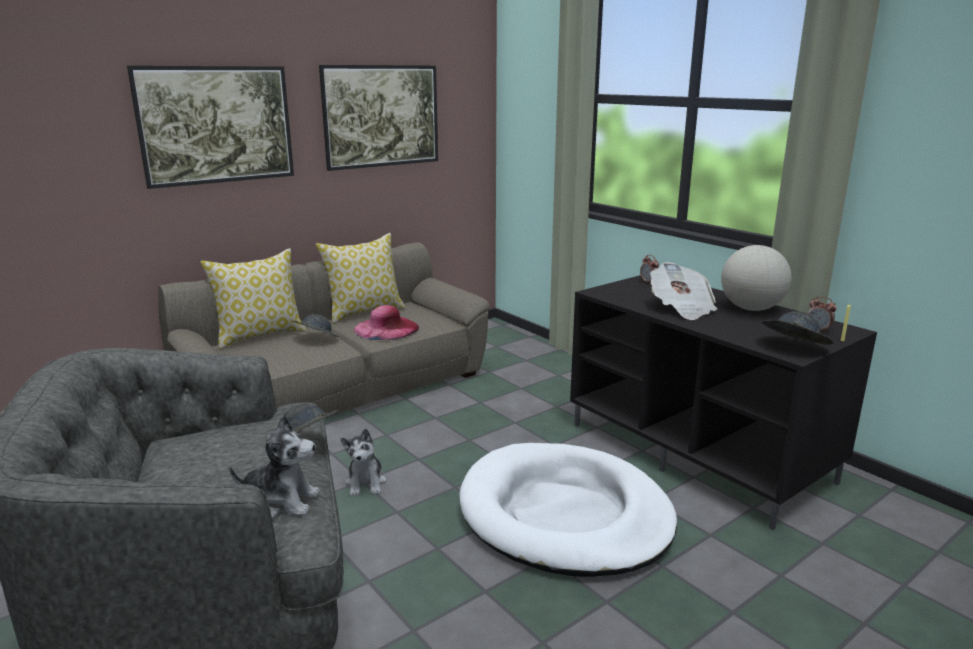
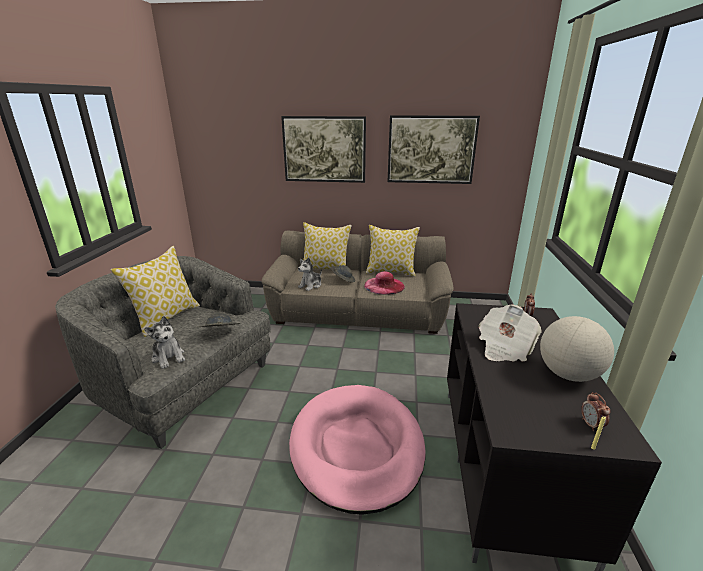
camera: 45 degrees right, 5 degrees up
plush toy [341,429,387,496] -> plush toy moved to [298,257,322,291]
white dog bed [460,443,677,577] -> pink dog bed [289,385,426,515]
grey hat [762,311,833,345] -> none
none -> pillow [111,246,200,337]

